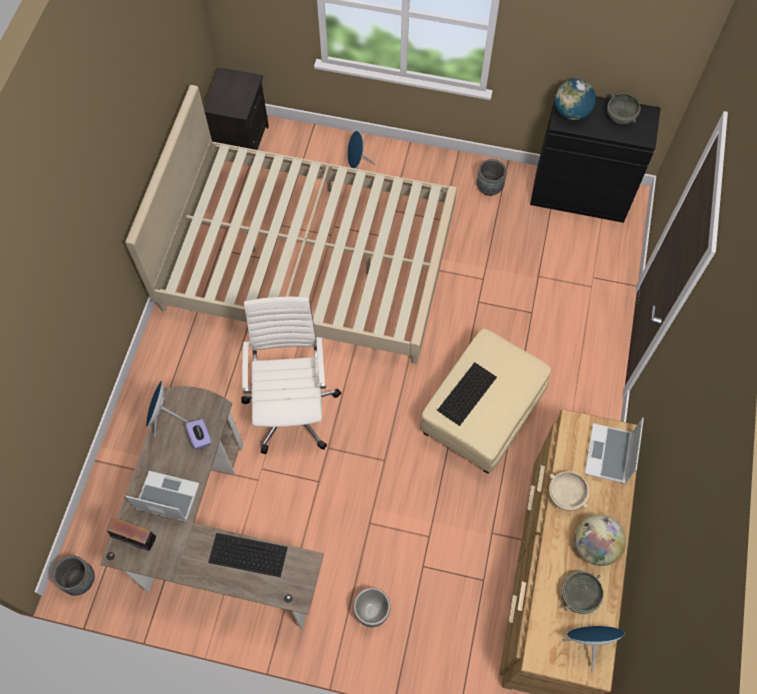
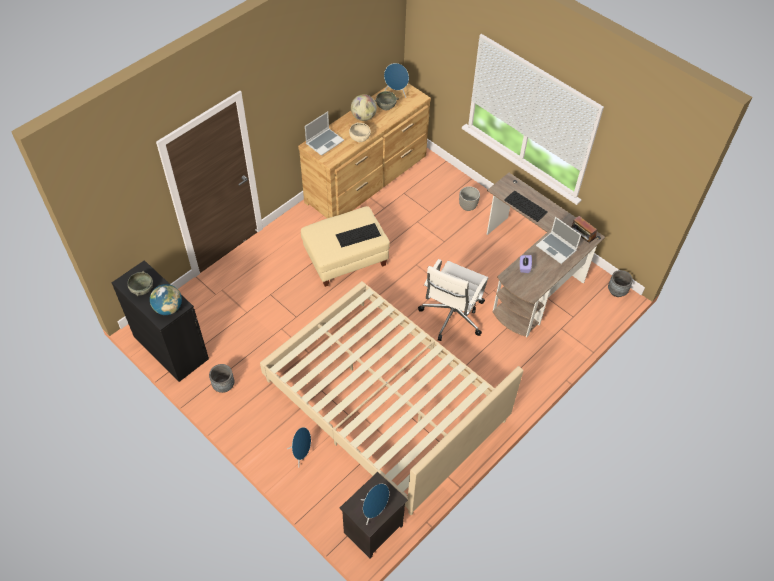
camera: 150 degrees left, 10 degrees down
blue speaker [146,380,188,437] -> blue speaker moved to [361,484,389,525]

